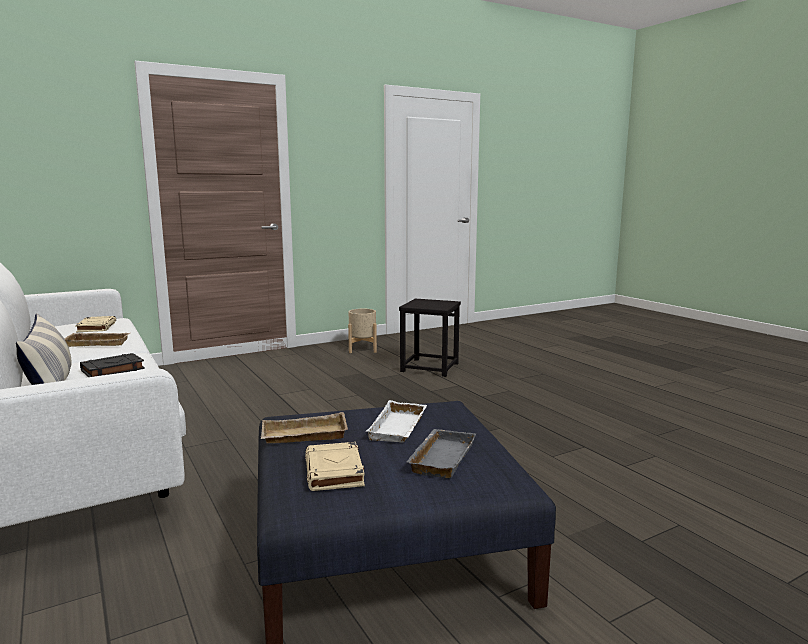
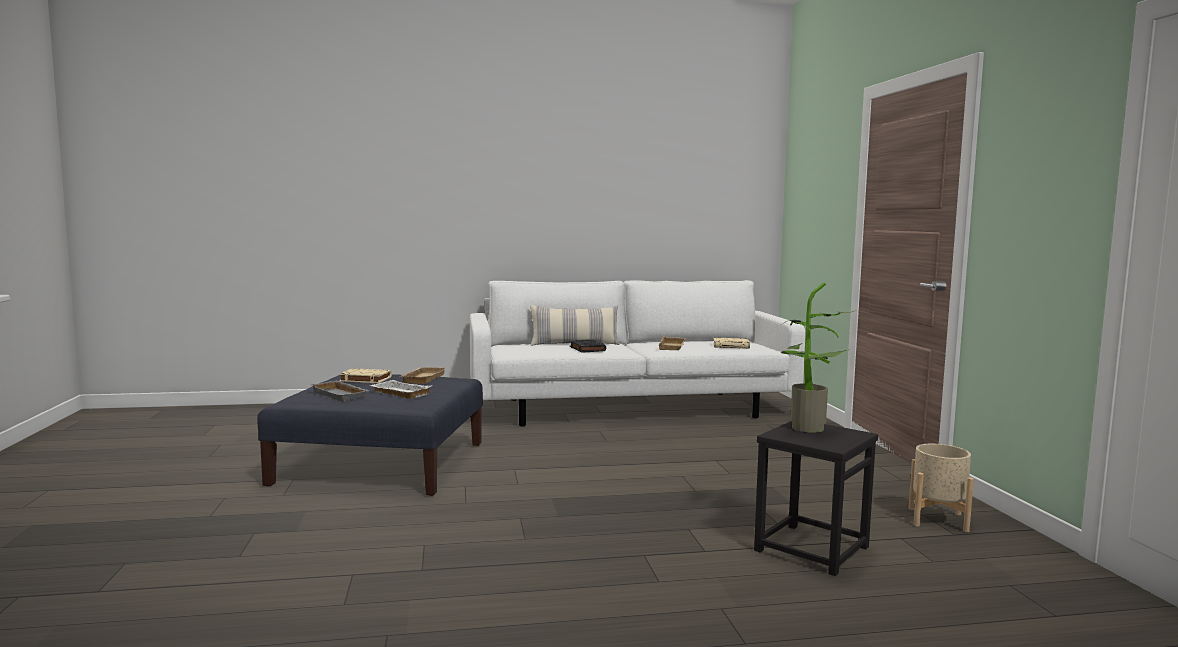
camera: 110 degrees right, 5 degrees down
none -> potted plant [781,282,857,433]

